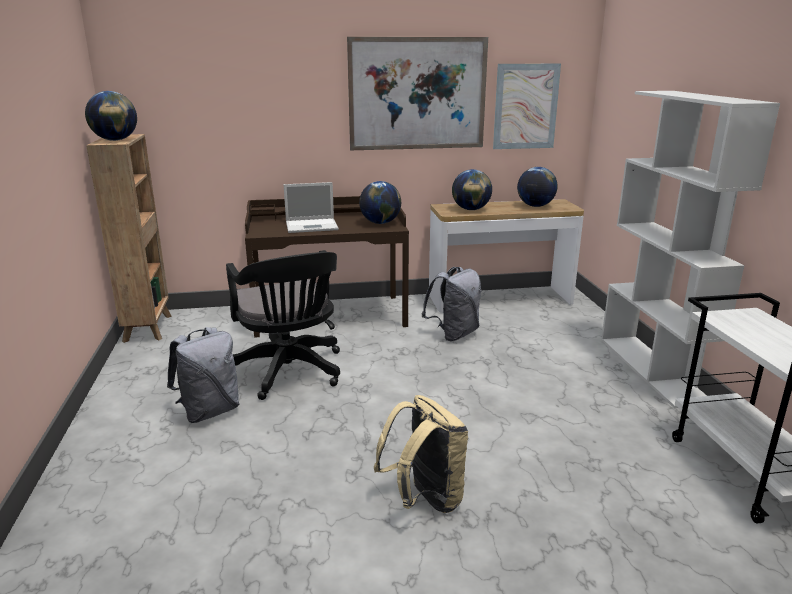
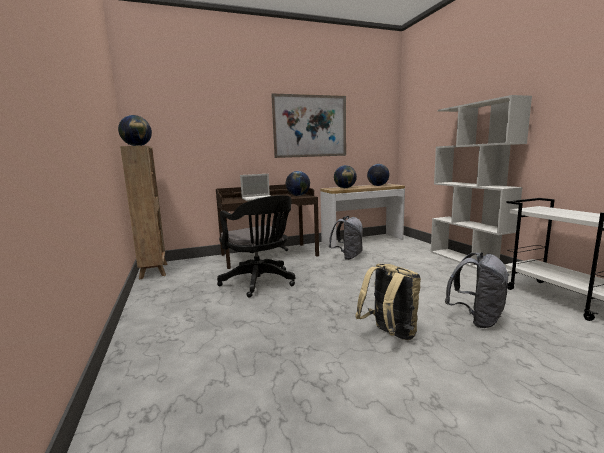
camera: 10 degrees left, 10 degrees down
grey backpack [167,327,240,423] -> grey backpack moved to [445,252,509,328]
picture [493,63,561,149] -> none

